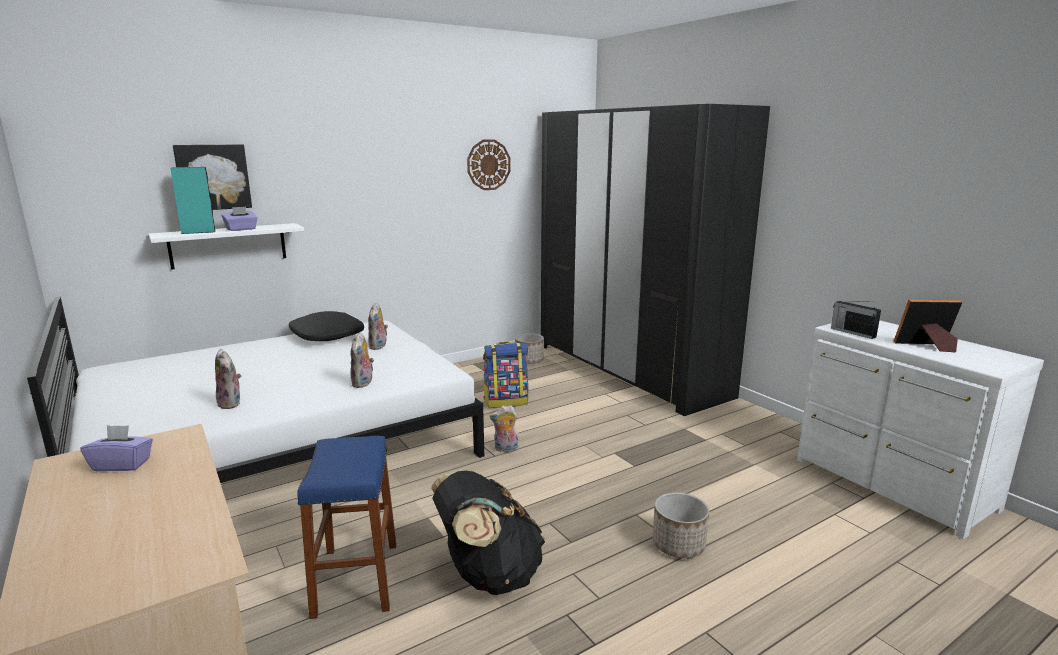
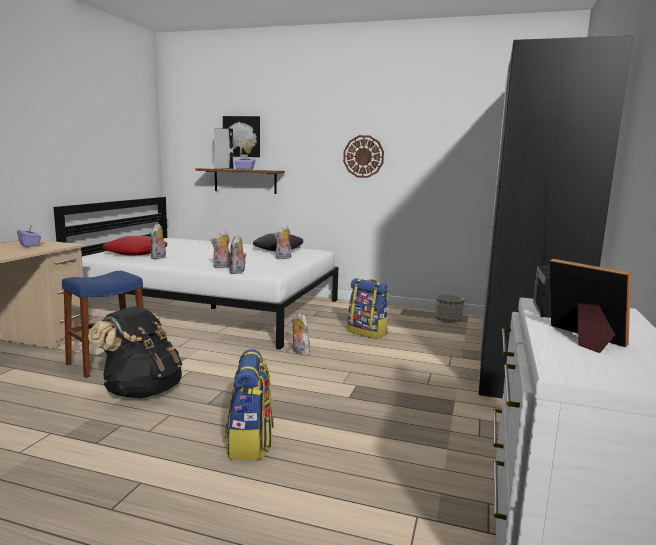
camera: 50 degrees right, 5 degrees down
white shelf [149,223,304,270] -> brown shelf [195,168,285,194]
turquoise speaker [170,167,215,234] -> grey speaker [214,128,233,169]
wall clock [467,140,511,190] -> wall clock moved to [343,135,384,178]
planter [652,492,709,558] -> backpack [225,349,274,460]
none -> red pillow [103,236,167,256]
none -> plush toy [229,234,247,274]

